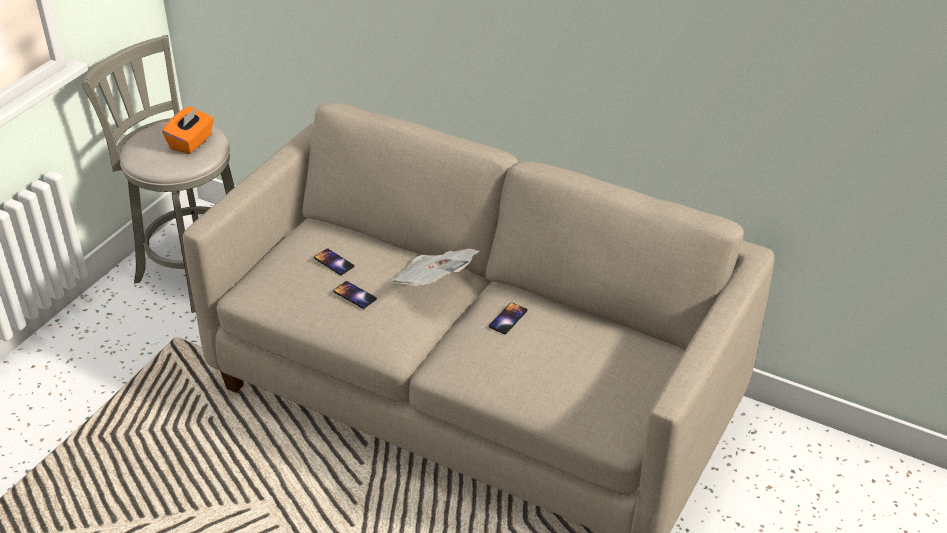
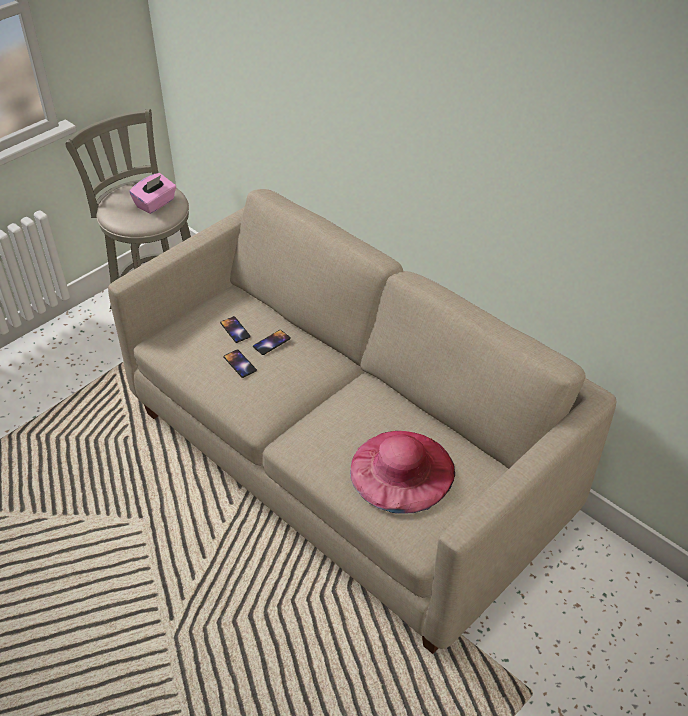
camera: 15 degrees right, 5 degrees up
orange tissue box [162,107,214,154] -> pink tissue box [129,173,176,214]
newspaper [390,248,479,286] -> none
phone [489,302,528,334] -> phone moved to [253,330,291,355]
none -> pink hat [350,431,455,514]

